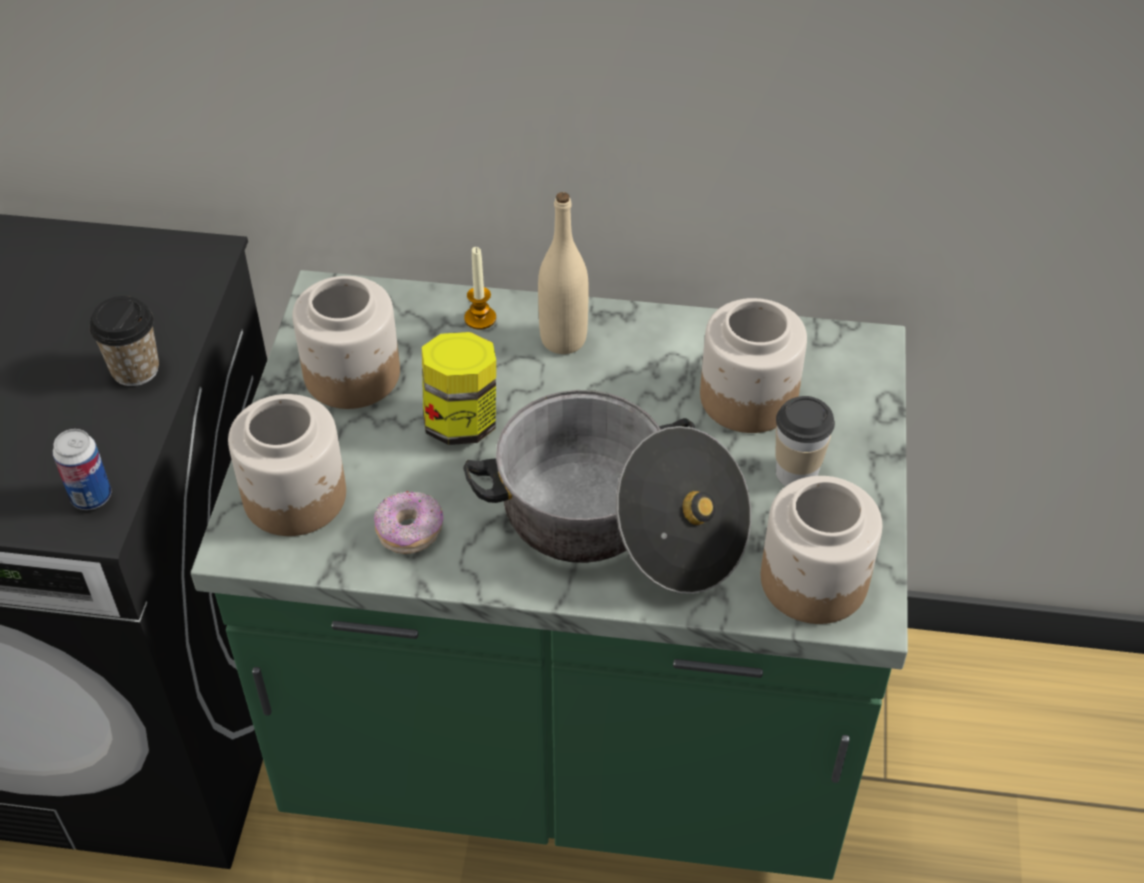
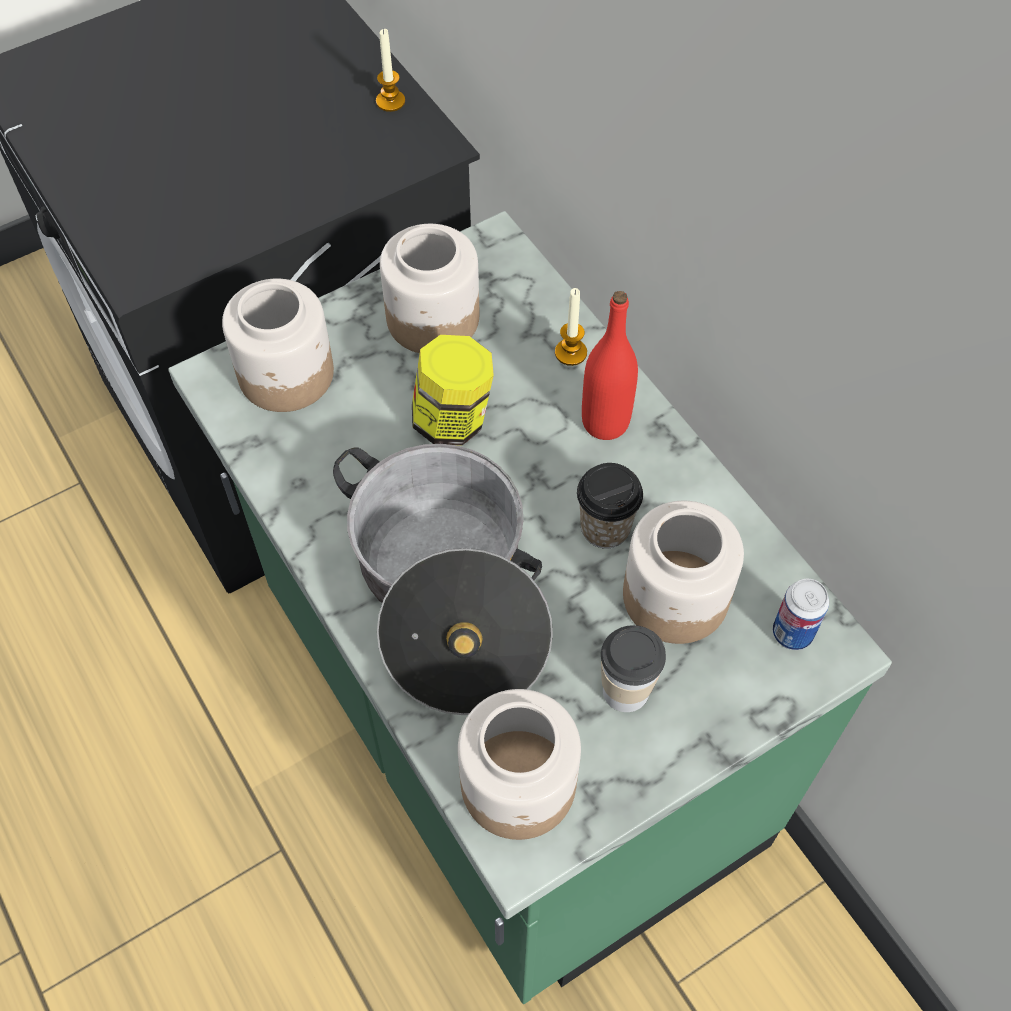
camera: 50 degrees right, 10 degrees up
can [53,429,111,510] -> can moved to [773,579,829,650]
cup [90,296,159,386] -> cup moved to [577,463,643,549]
donut [374,491,443,554] -> none
beige bottle [538,192,589,354] -> red bottle [582,291,638,440]
none -> candle [376,29,405,112]

